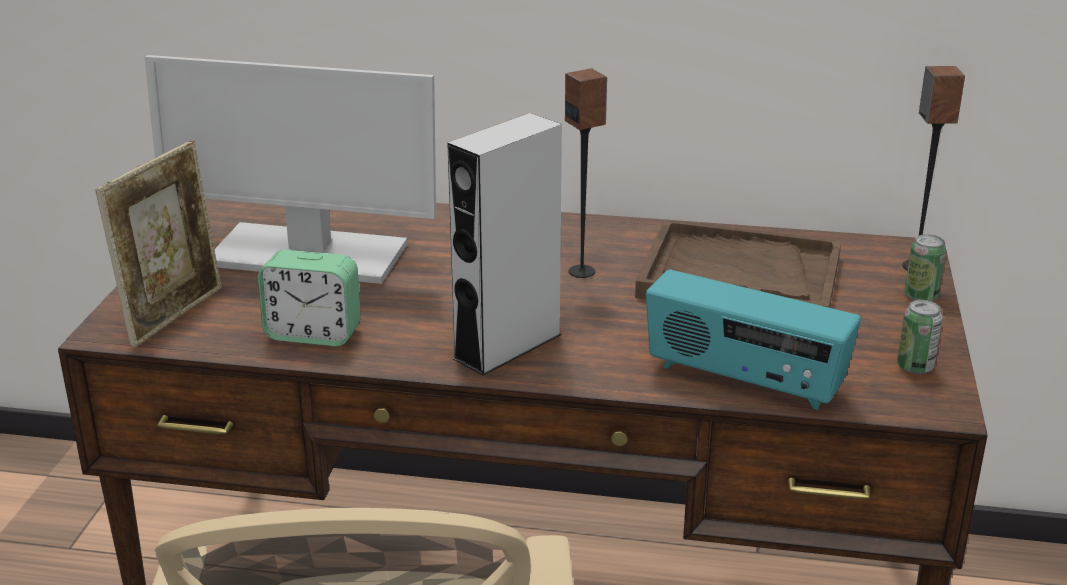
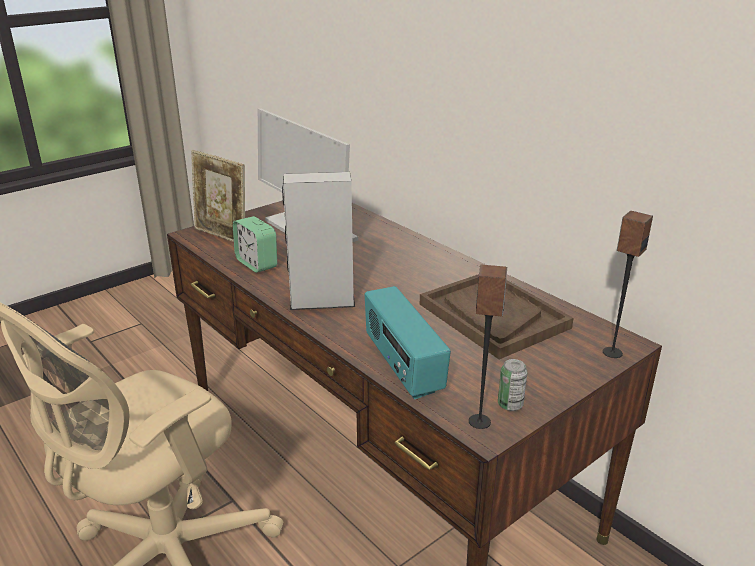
camera: 40 degrees right, 0 degrees up
picture frame [95,141,222,348] -> picture frame turned 60 degrees clockwise [191,150,245,242]
speaker [565,69,607,278] -> speaker moved to [469,265,507,429]
can [905,234,946,301] -> none

